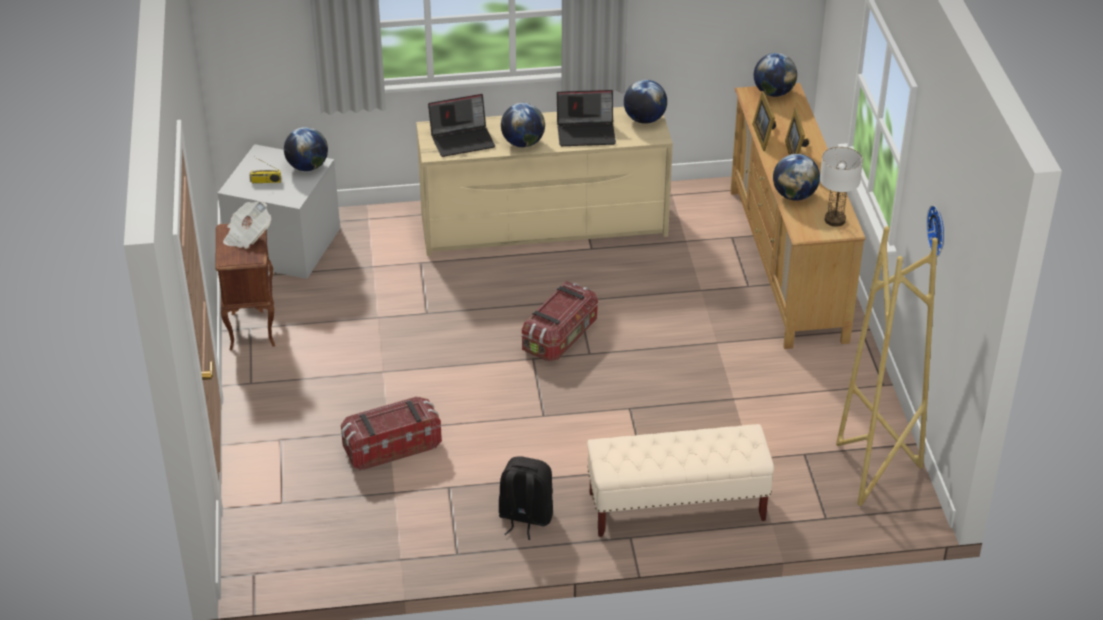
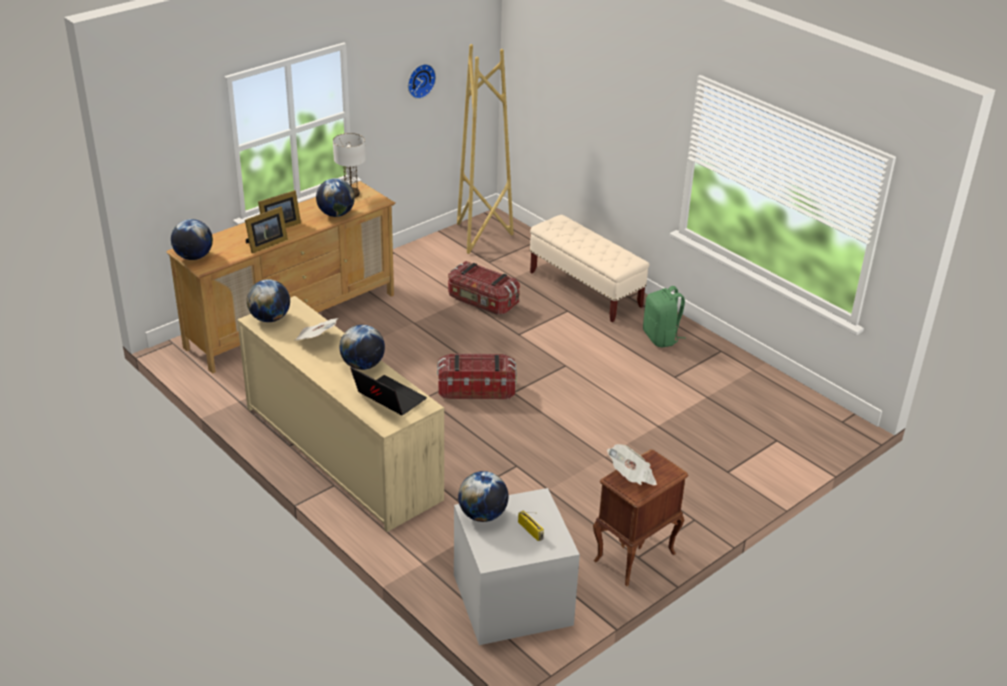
camera: 125 degrees left, 5 degrees down
storage box [341,397,442,471] -> storage box moved to [448,261,520,315]
black backpack [499,456,553,540] -> green backpack [643,286,686,347]
laptop [557,90,616,146] -> newspaper [294,318,339,341]

